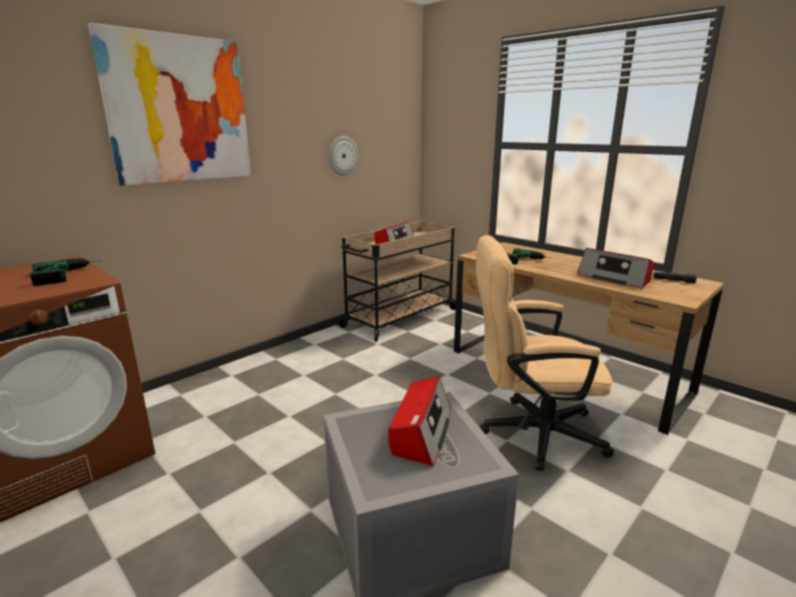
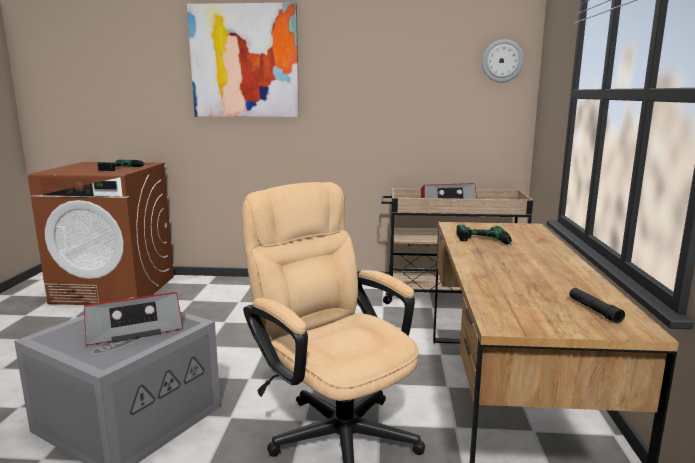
camera: 50 degrees right, 5 degrees down
wall clock [329,136,358,175] -> wall clock moved to [482,39,524,83]
radio [577,248,654,288] -> none

